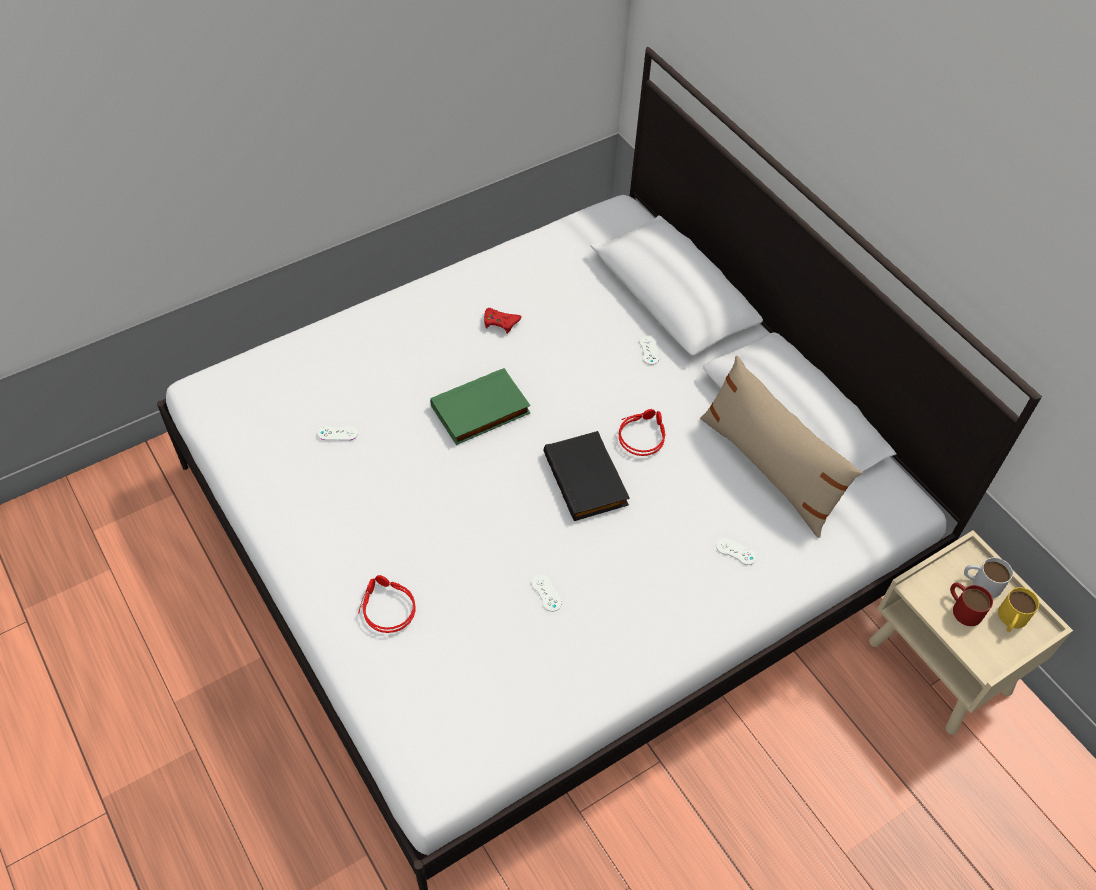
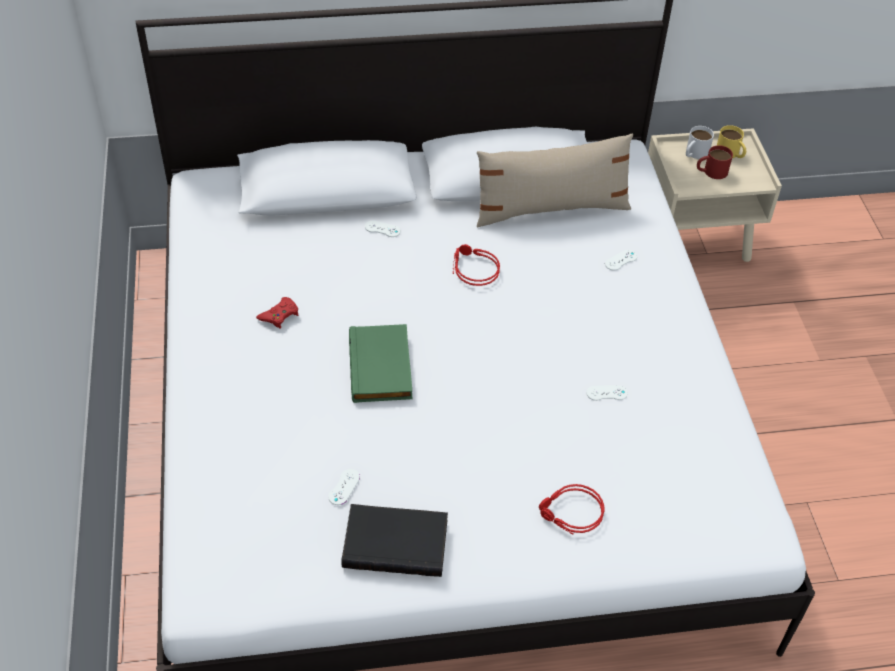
camera: 65 degrees left, 5 degrees down
black book [544,431,630,521] -> black book moved to [342,504,448,577]

